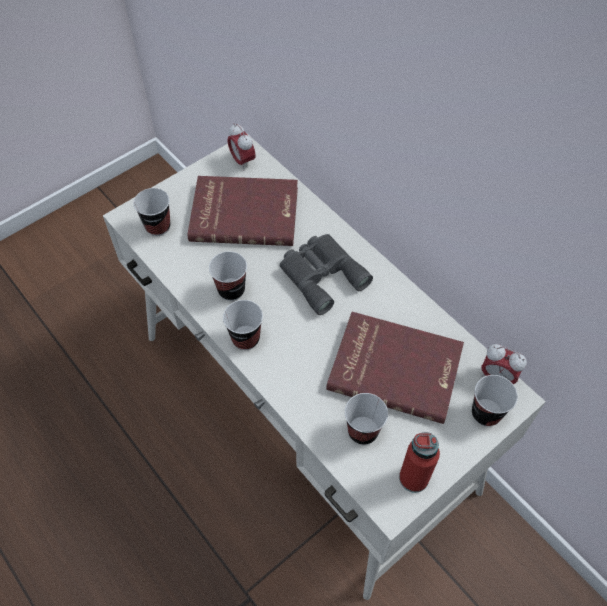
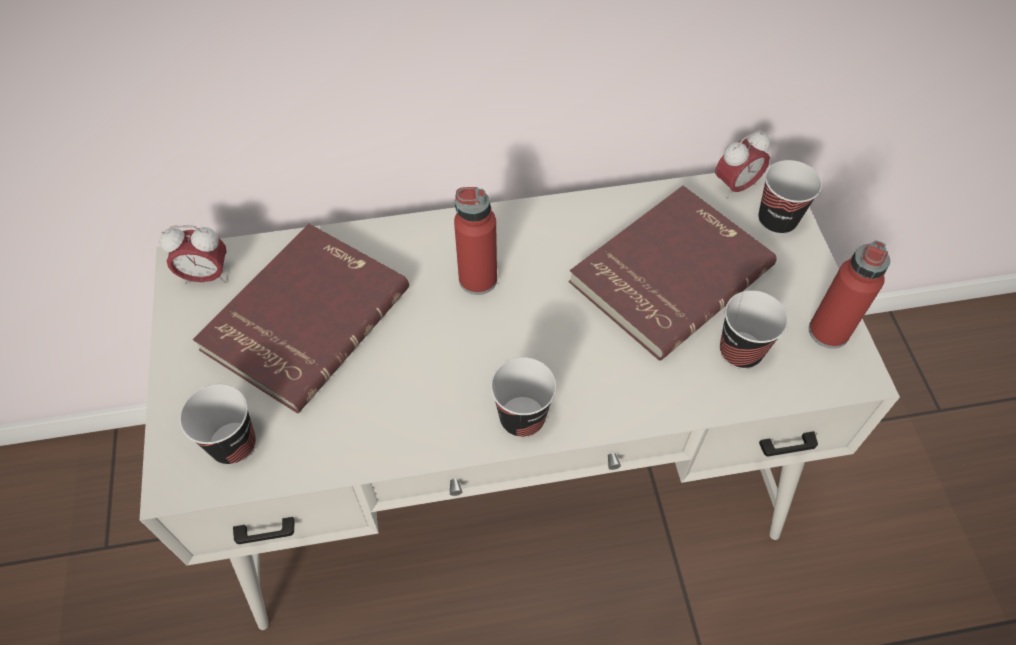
camera: 60 degrees left, 0 degrees up
cup [209,251,247,301] -> none
grey binoculars [280,234,373,315] -> red bottle [454,187,497,295]

